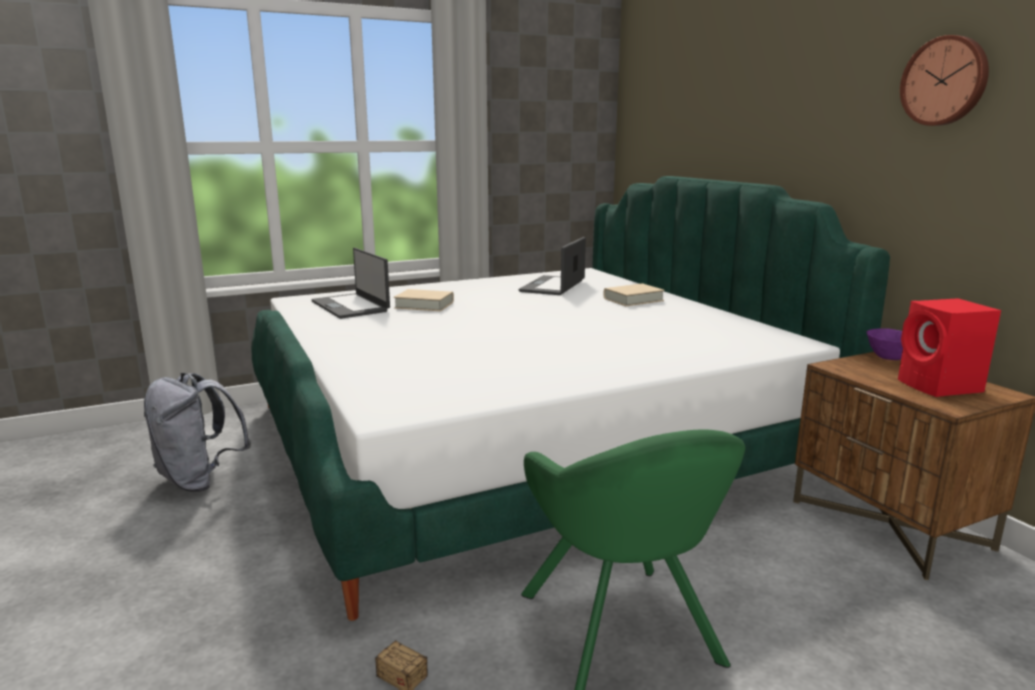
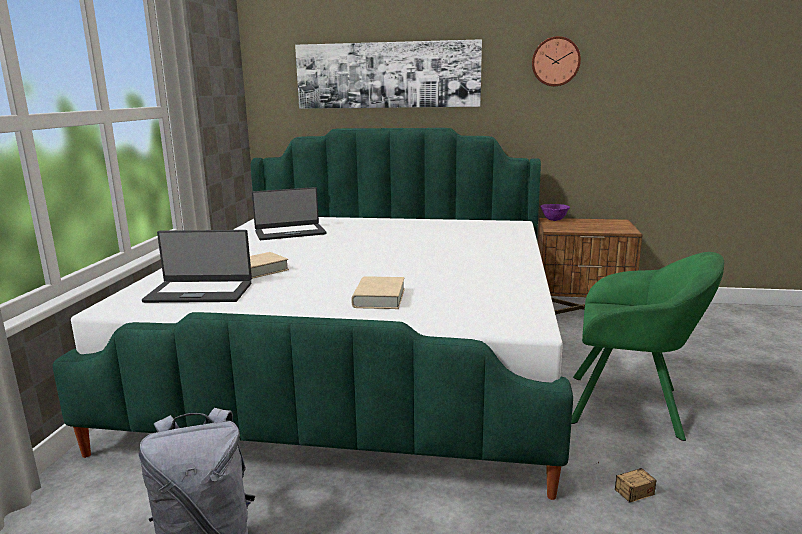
camera: 55 degrees left, 0 degrees up
laptop [519,237,586,295] -> laptop turned 75 degrees counterclockwise [252,187,326,240]
beige book [604,283,665,306] -> beige book moved to [351,276,405,309]
red speaker [898,298,1001,397] -> none
none -> picture [295,39,482,109]

